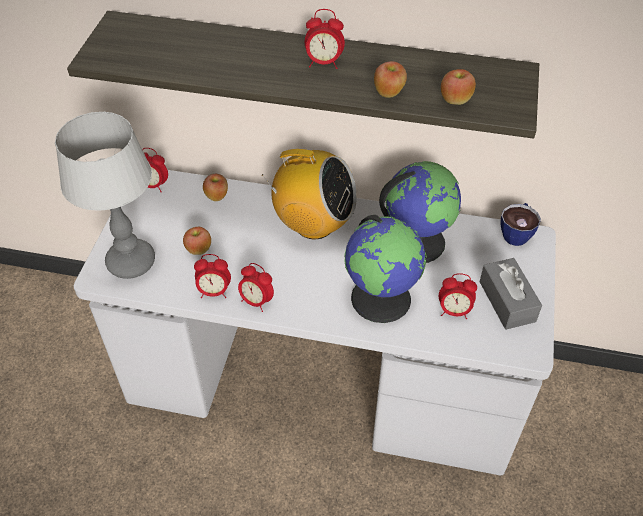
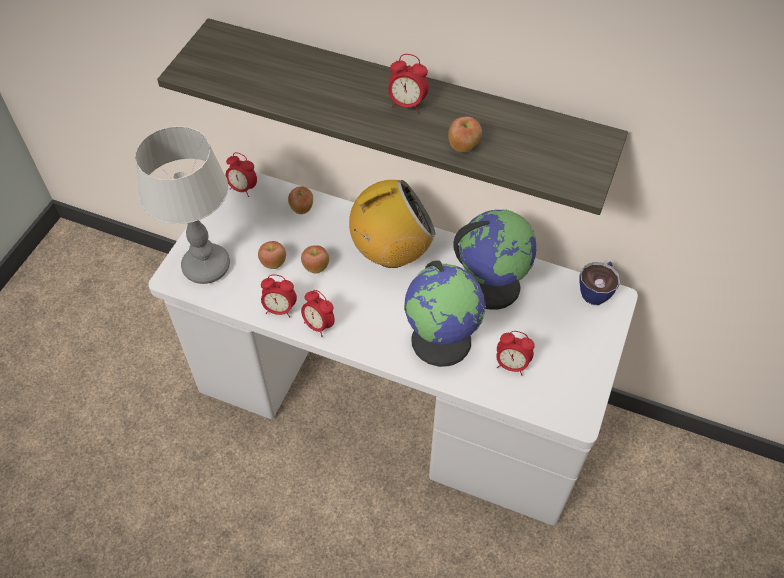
camera: 10 degrees right, 5 degrees up
radio [261,149,357,239] -> radio turned 45 degrees counterclockwise [349,180,436,268]
apple [441,69,476,105] -> apple moved to [301,245,329,273]
grey tissue box [480,258,542,330] -> none

